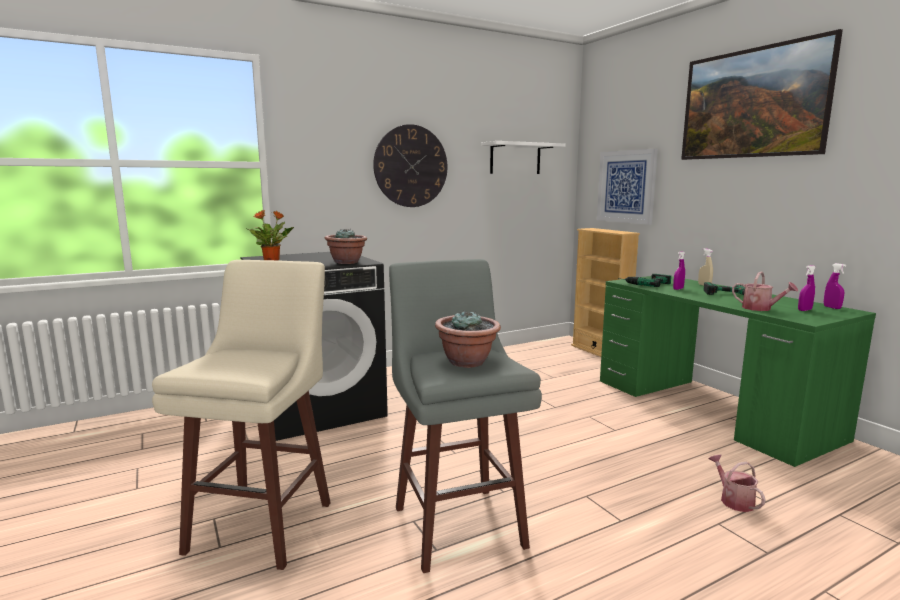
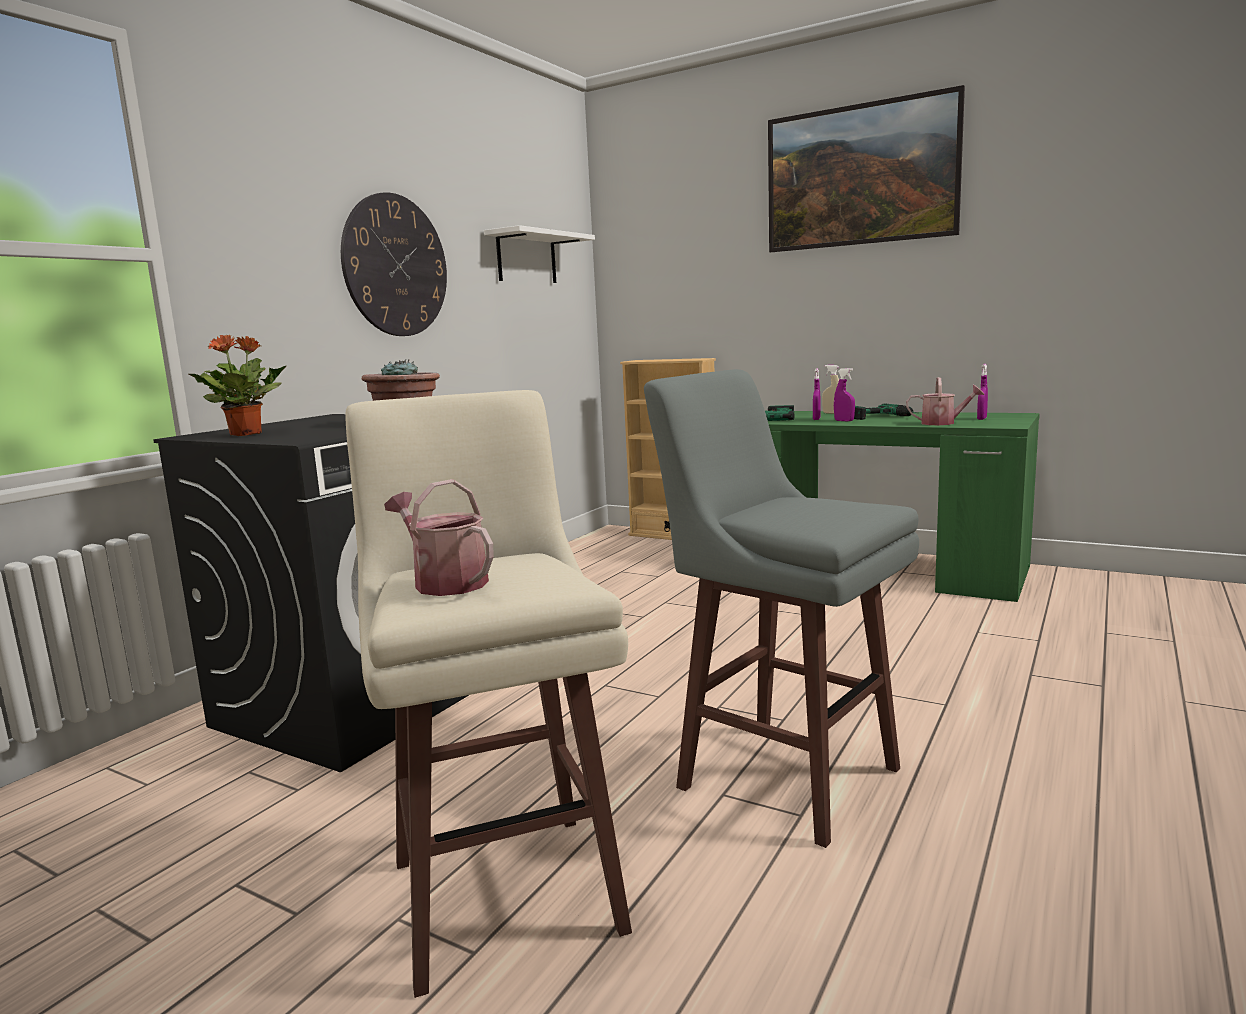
camera: 30 degrees left, 0 degrees up
potted plant [435,310,501,368] -> none
picture [597,149,658,225] -> none
watering can [709,455,766,512] -> watering can moved to [384,479,494,596]
purple spray bottle [824,263,846,309] -> purple spray bottle moved to [834,368,855,421]

